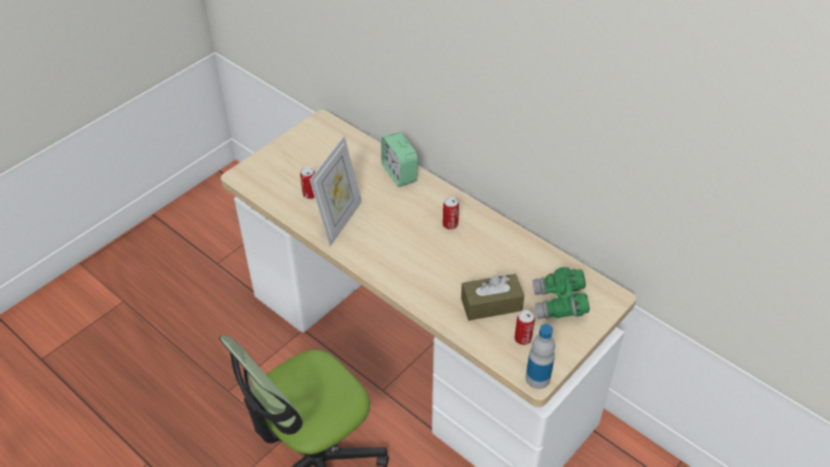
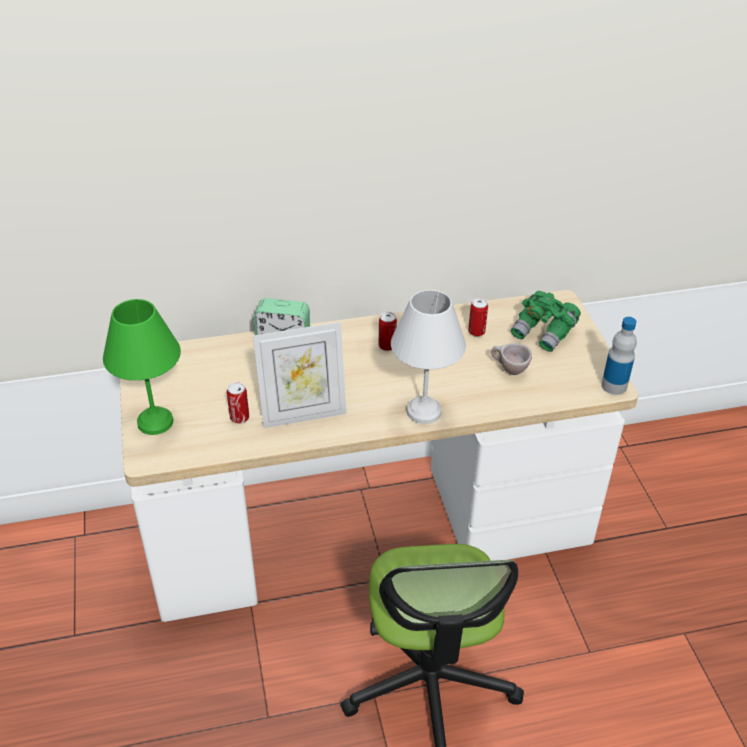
camera: 55 degrees left, 5 degrees down
picture frame [310,136,362,246] -> picture frame turned 105 degrees clockwise [253,322,346,428]
brown tissue box [461,274,524,320] -> beige cup [491,343,532,375]
can [514,310,535,345] -> can moved to [468,298,488,337]
none -> green table lamp [103,299,181,435]
none -> white table lamp [391,290,466,424]

